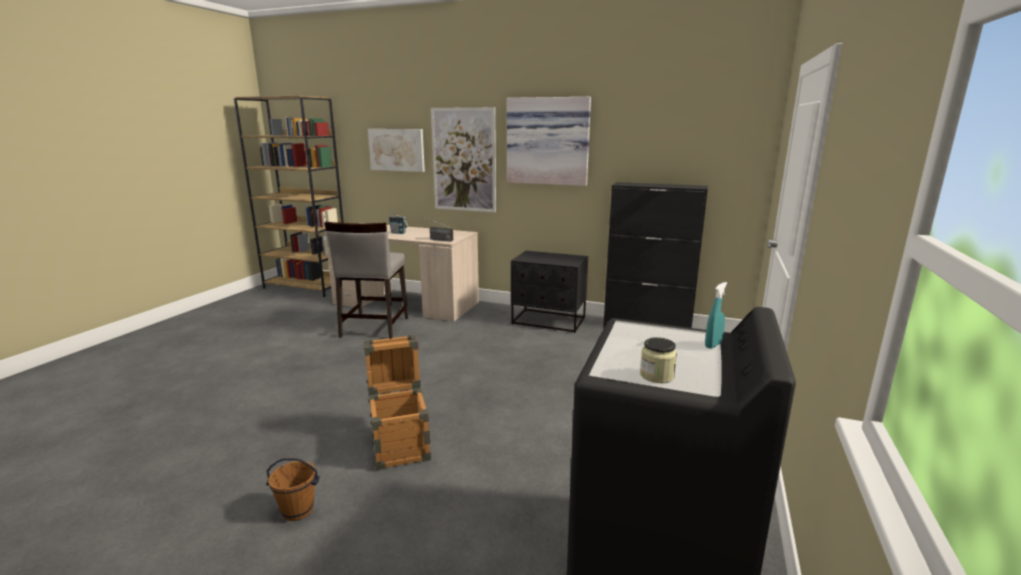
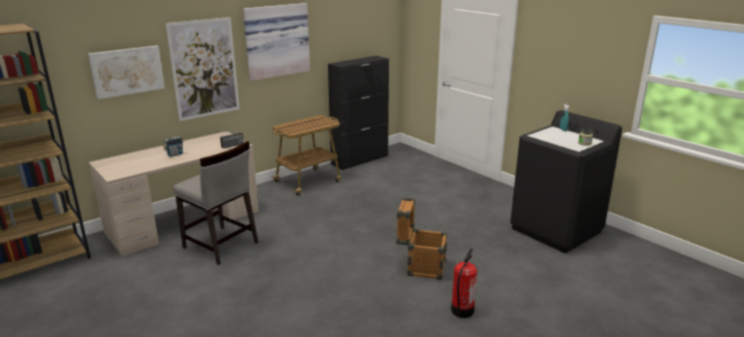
camera: 60 degrees left, 5 degrees up
brown bucket [266,458,320,521] -> fire extinguisher [451,248,477,318]
black nightstand [511,251,588,333] -> cart [271,115,341,196]

